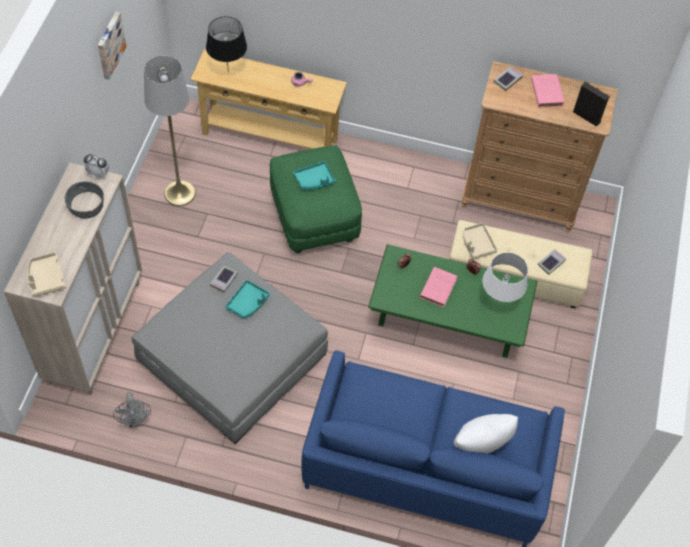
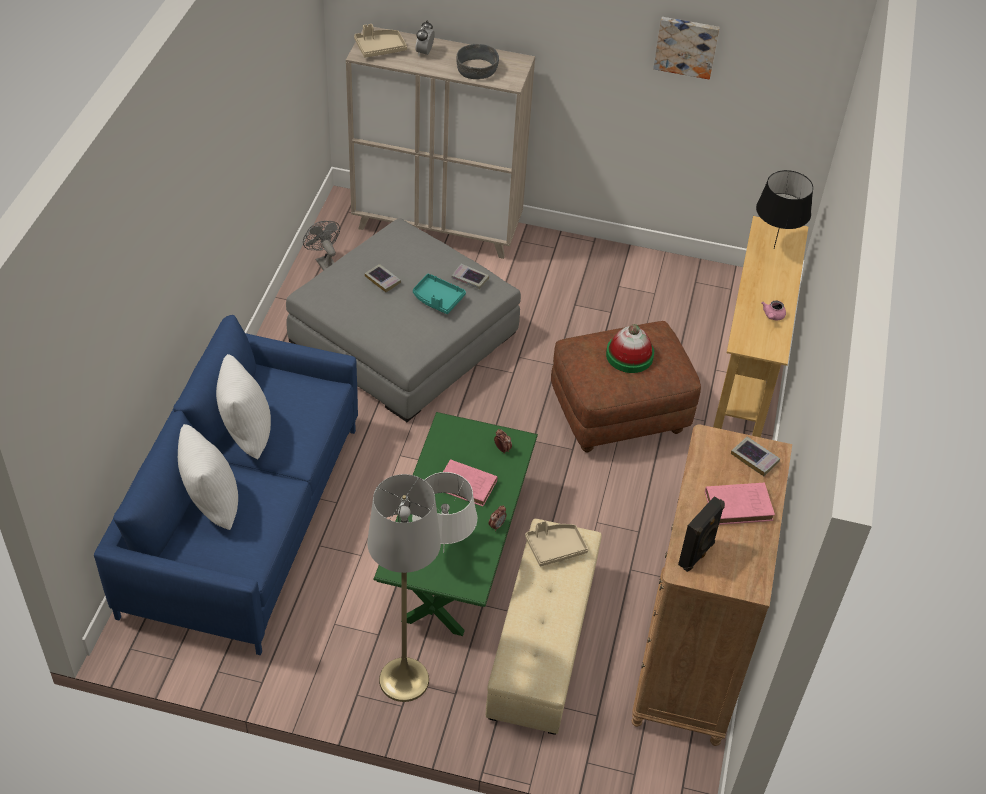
camera: 90 degrees right, 10 degrees down
alarm clock [84,154,109,179] -> alarm clock moved to [415,21,435,56]
grey fan [113,392,151,428] -> grey fan turned 75 degrees clockwise [303,221,340,271]
grey floor lamp [144,55,195,206] -> grey floor lamp moved to [367,474,441,702]
green ottoman [270,146,362,253] -> brown ottoman [551,321,701,452]
turquoise tray [293,161,336,190] -> hat [606,324,654,373]
book [537,249,566,275] -> book moved to [365,264,401,292]
none -> white pillow [216,354,271,459]

